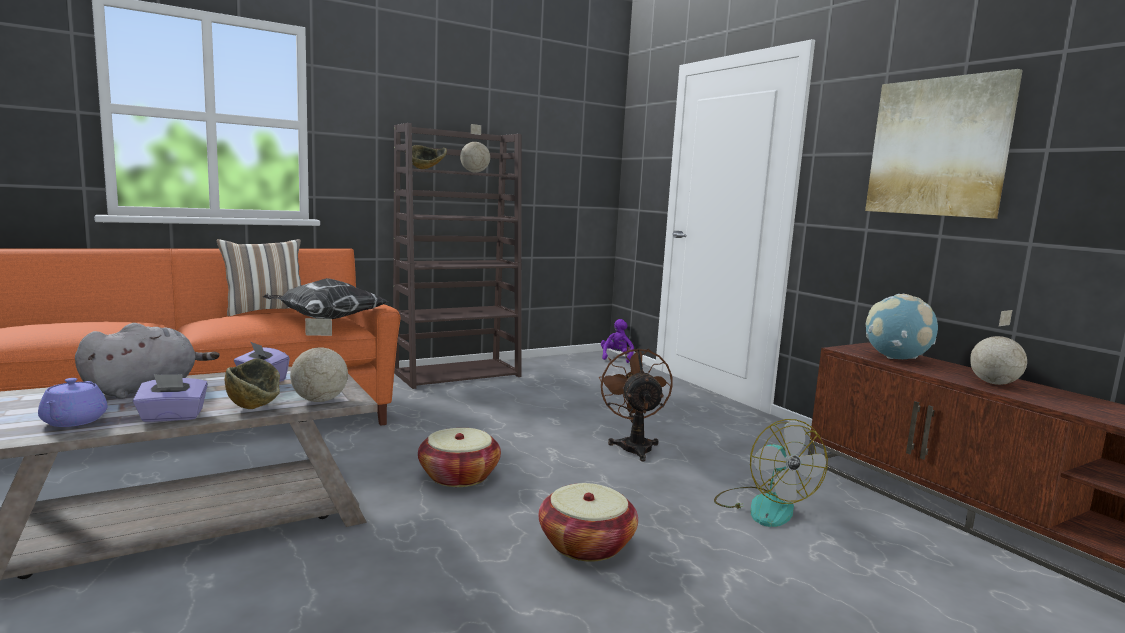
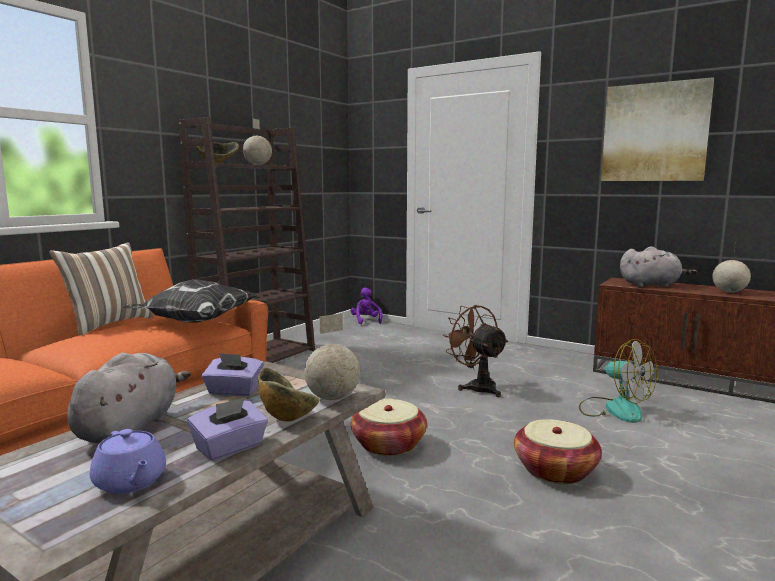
camera: 25 degrees left, 0 degrees up
globe [865,294,938,359] -> grey plush toy [620,246,697,287]

